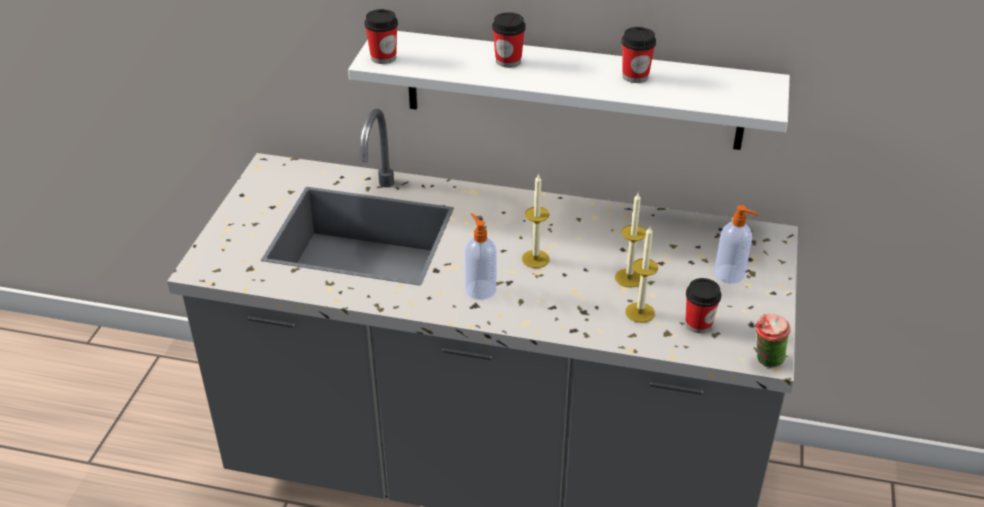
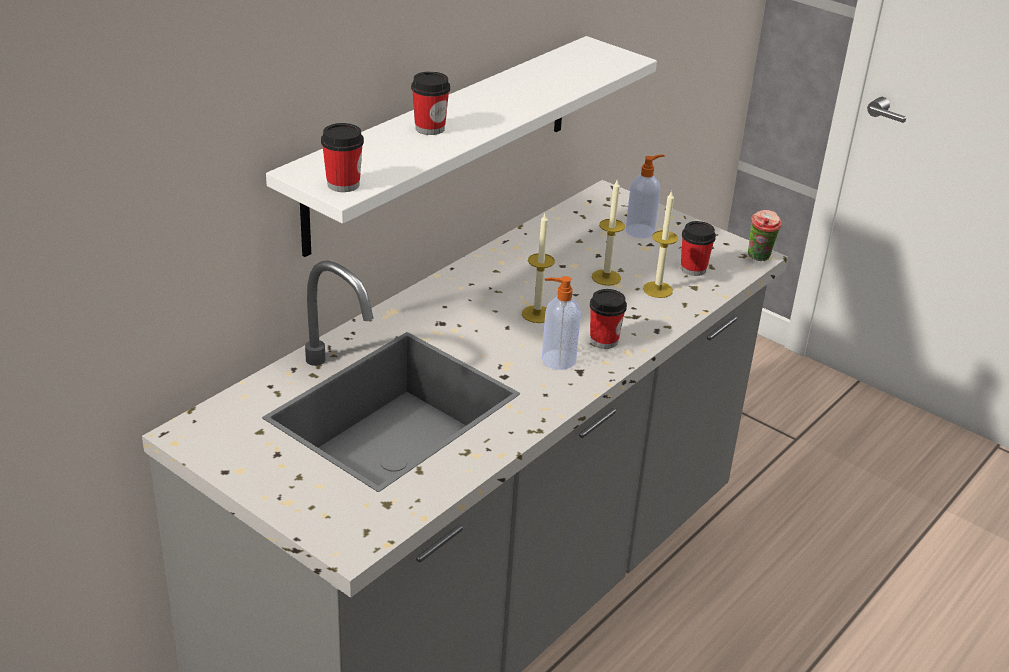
camera: 65 degrees left, 5 degrees down
cup [622,27,656,83] -> cup moved to [590,289,627,349]

